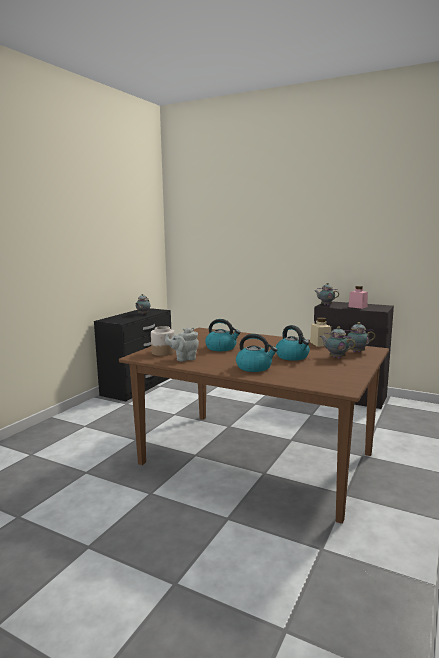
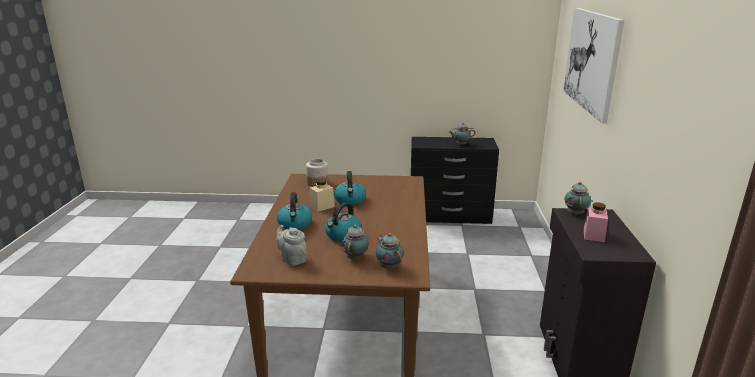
camera: 65 degrees right, 10 degrees up
grey teapot [165,327,199,361] -> grey teapot moved to [276,225,307,266]
beige jar [310,317,331,347] -> beige jar moved to [310,179,335,212]
none -> picture [563,8,624,124]

